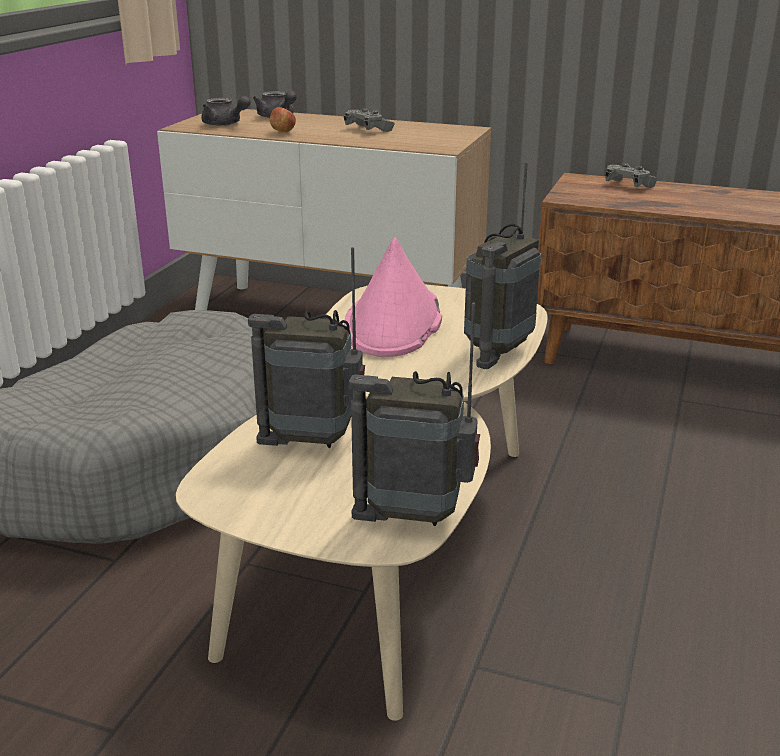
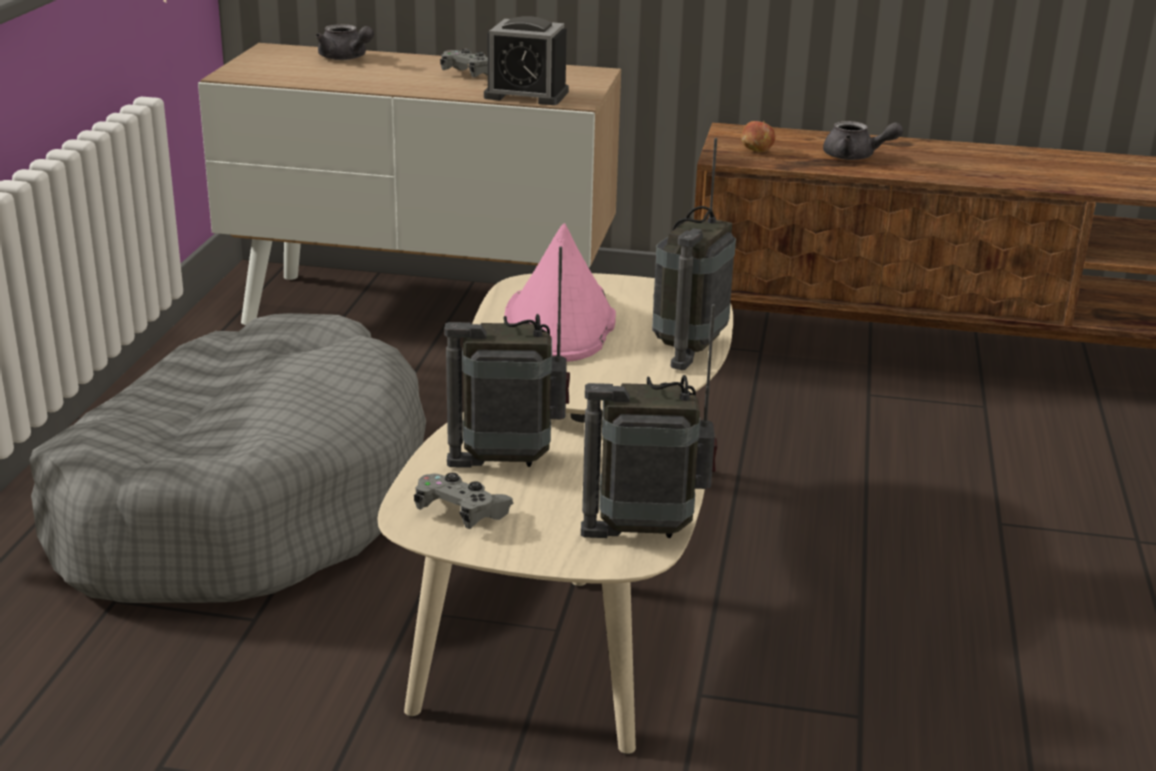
camera: 10 degrees left, 0 degrees up
grey teapot [201,96,251,126] -> grey teapot moved to [823,121,903,160]
apple [270,107,296,133] -> apple moved to [741,121,776,152]
grey game controller [605,164,658,188] -> grey game controller moved to [414,473,514,529]
none -> alarm clock [484,16,569,105]

